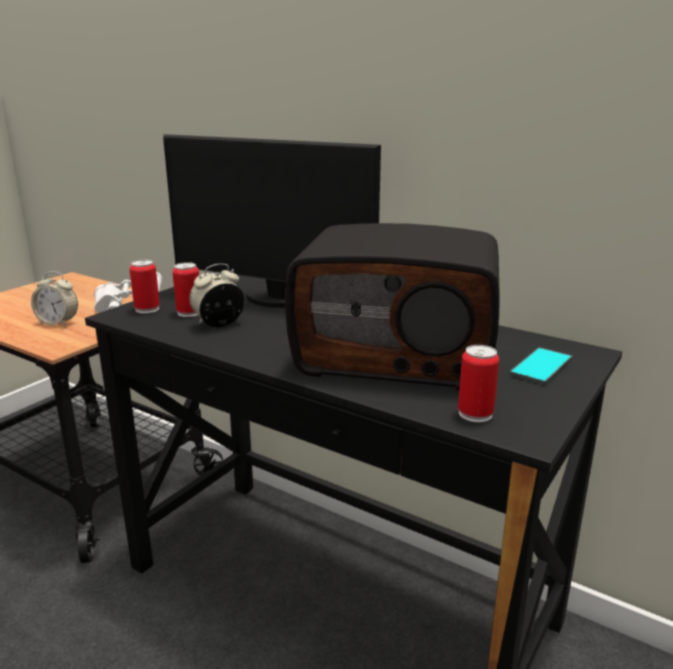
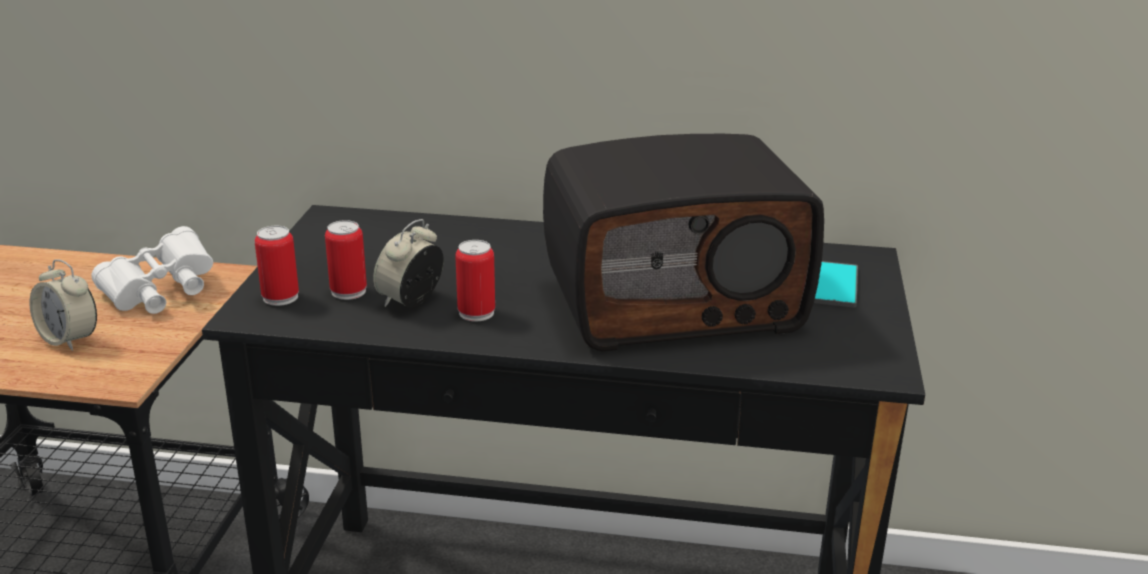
camera: 25 degrees left, 5 degrees up
alarm clock [31,271,78,326] -> alarm clock turned 45 degrees clockwise [30,259,97,351]
monitor [163,134,381,308] -> none
can [458,345,499,422] -> can moved to [455,240,495,322]

